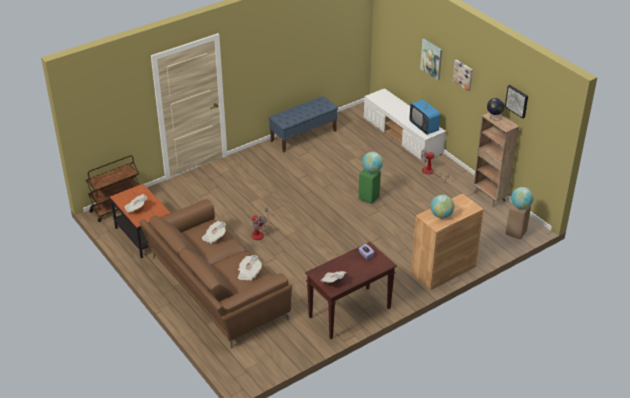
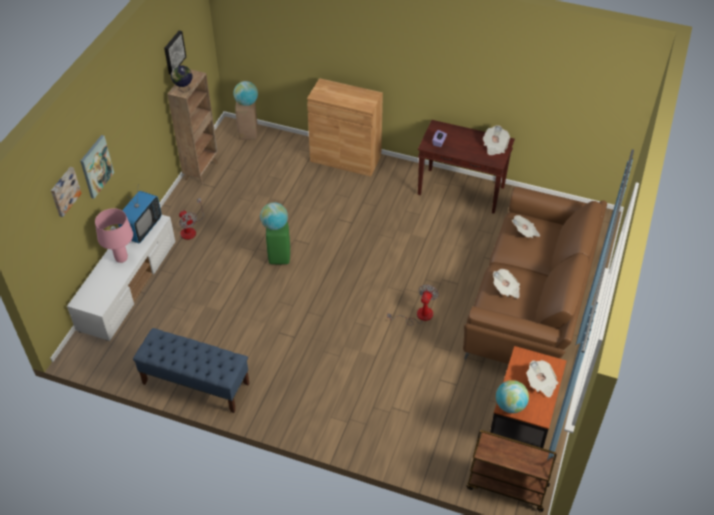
camera: 125 degrees left, 10 degrees up
globe [430,195,454,218] -> globe moved to [496,380,529,413]
picture [452,60,473,91] -> picture moved to [51,167,82,217]
none -> pink table lamp [95,208,133,263]

